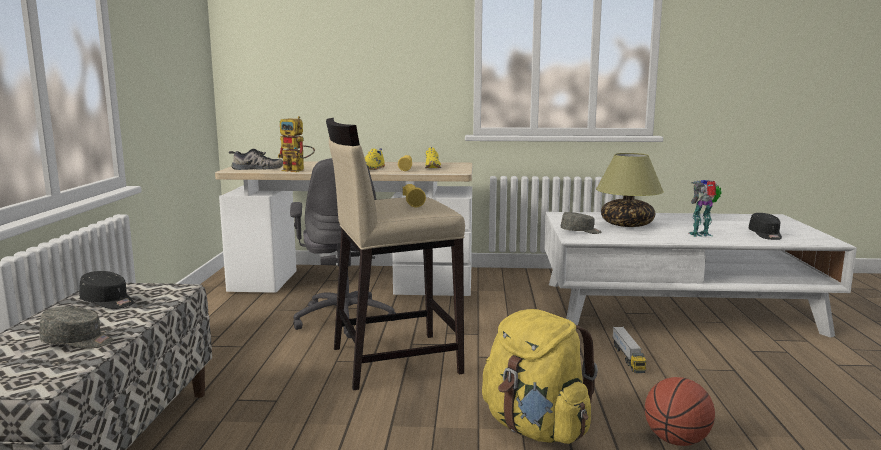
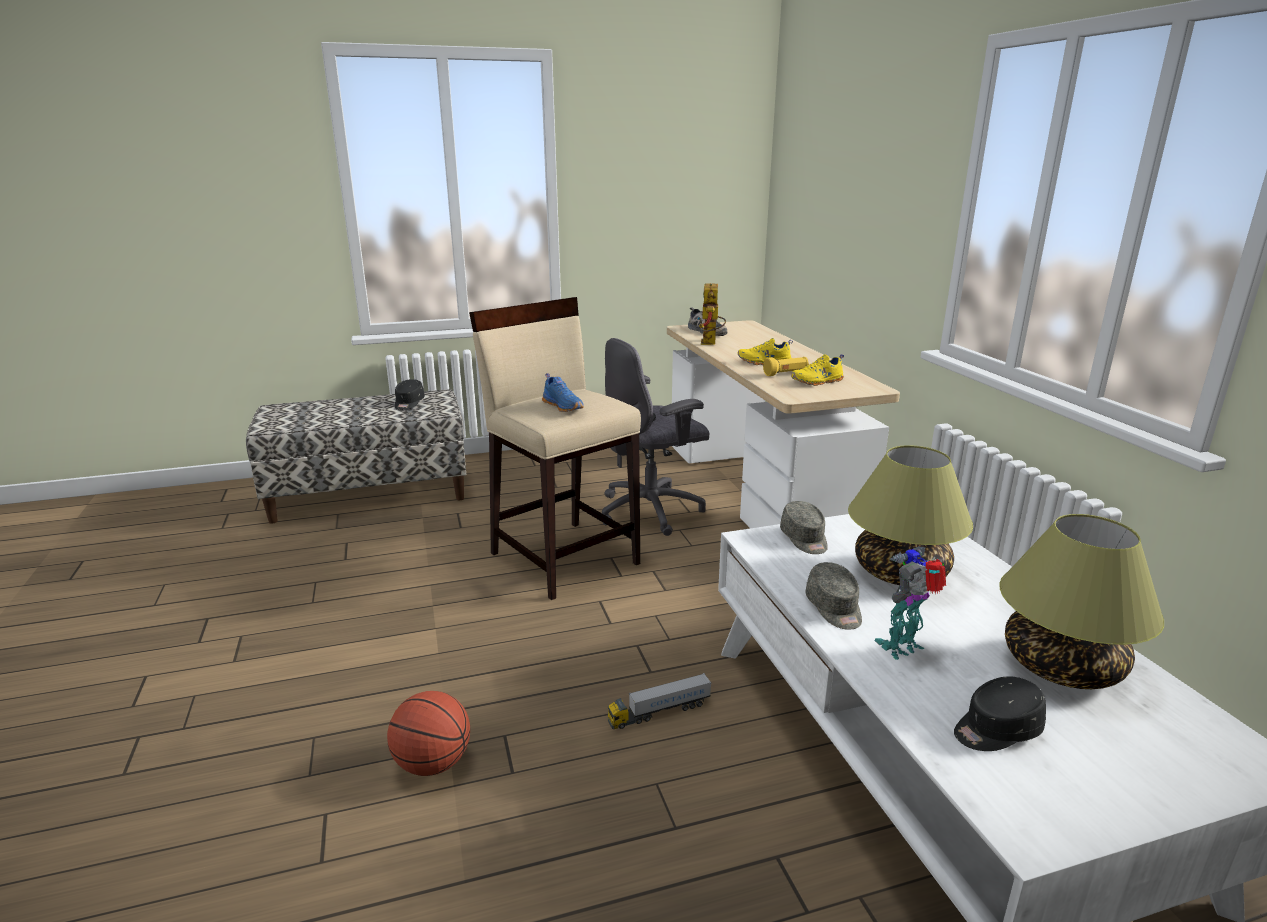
camera: 70 degrees right, 10 degrees up
grey cap [39,306,113,349] -> grey cap moved to [805,562,862,630]
yellow flashlight [403,184,426,207] -> blue shoe [542,373,584,412]
yellow backpack [482,309,598,444] -> none
toy robot [689,180,722,237] -> toy robot turned 90 degrees counterclockwise [875,546,946,660]
none -> table lamp [999,514,1164,689]

